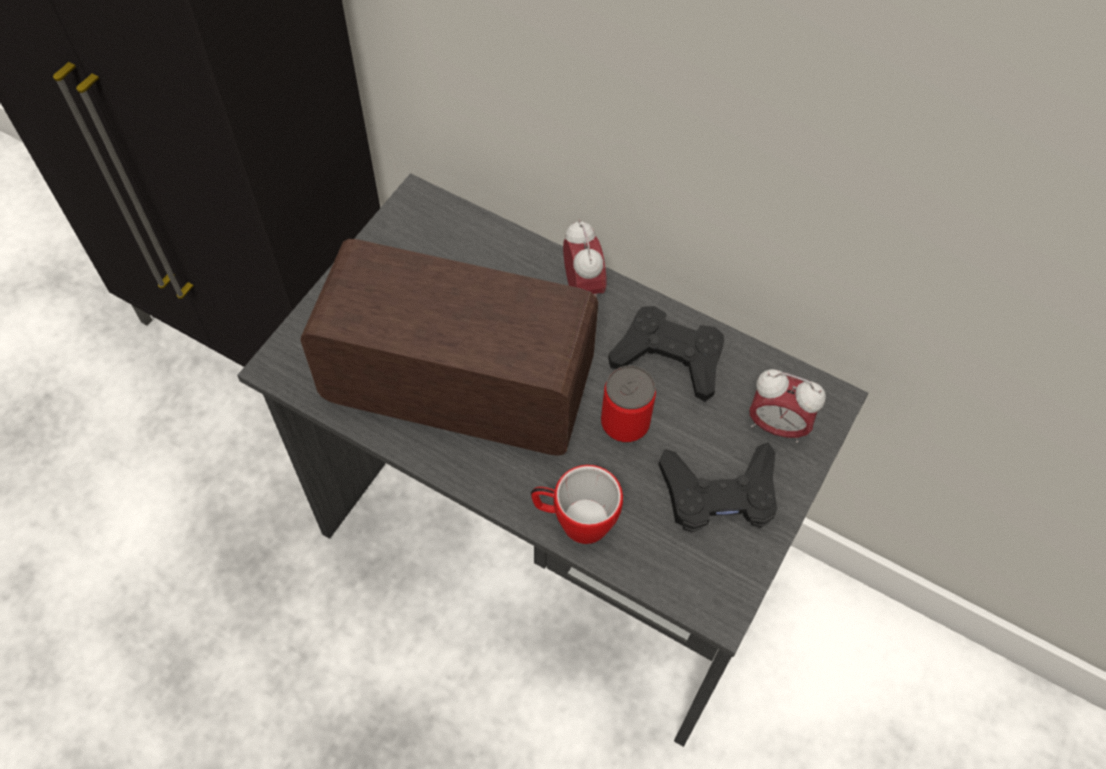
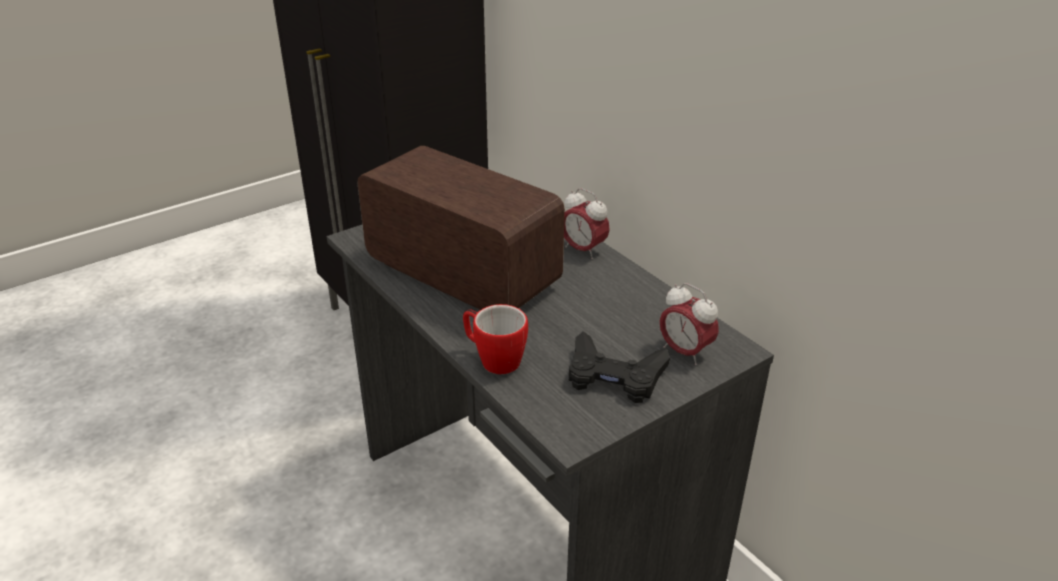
camera: 25 degrees right, 25 degrees down
alarm clock [563,219,607,304] -> alarm clock turned 120 degrees clockwise [564,188,610,259]
can [601,366,656,442] -> none
black game controller [608,306,724,402] -> none

